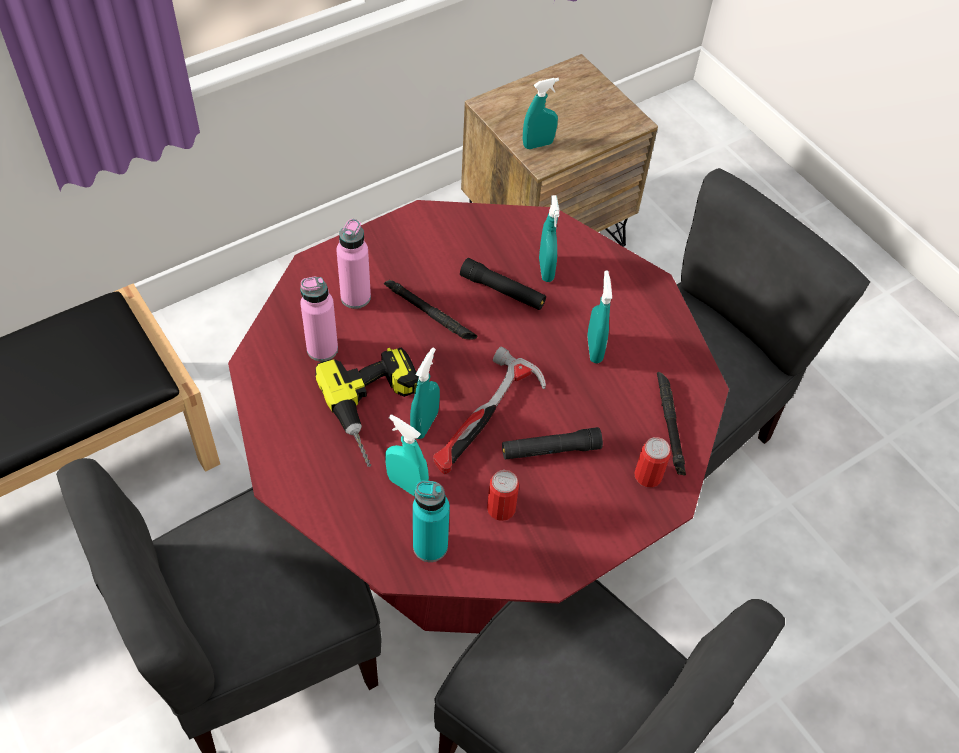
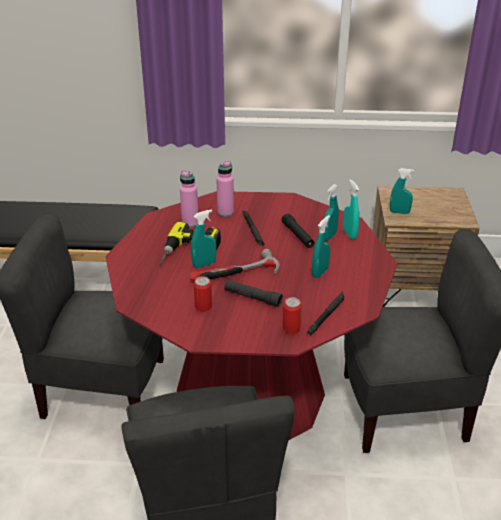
camera: 40 degrees right, 20 degrees down
turquoise spray bottle [385,414,429,496] -> turquoise spray bottle moved to [343,179,359,239]
turquoise bottle [413,480,450,562] -> none

